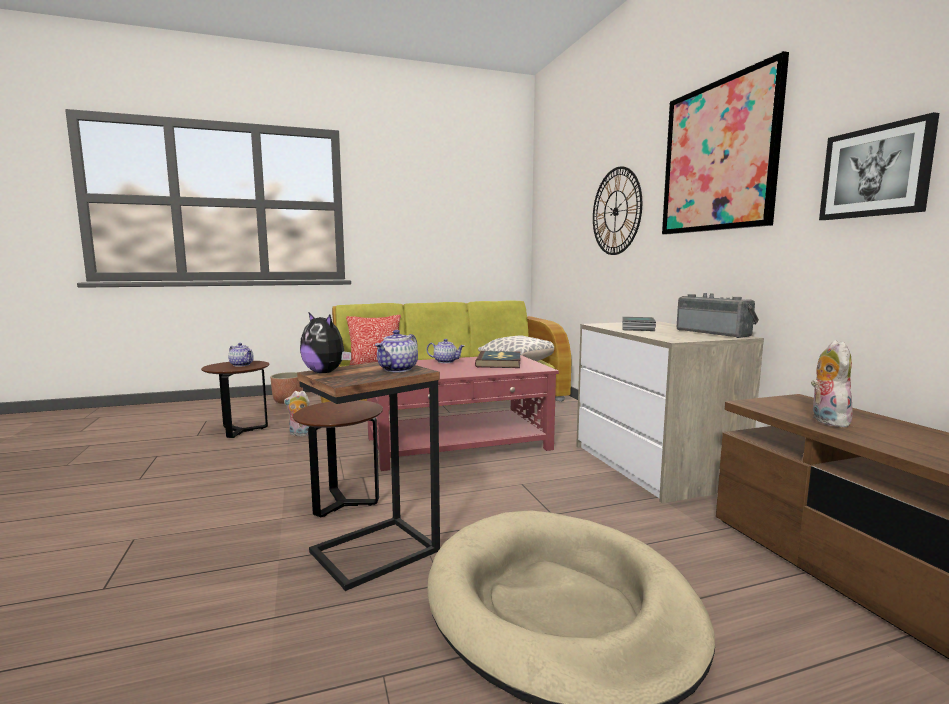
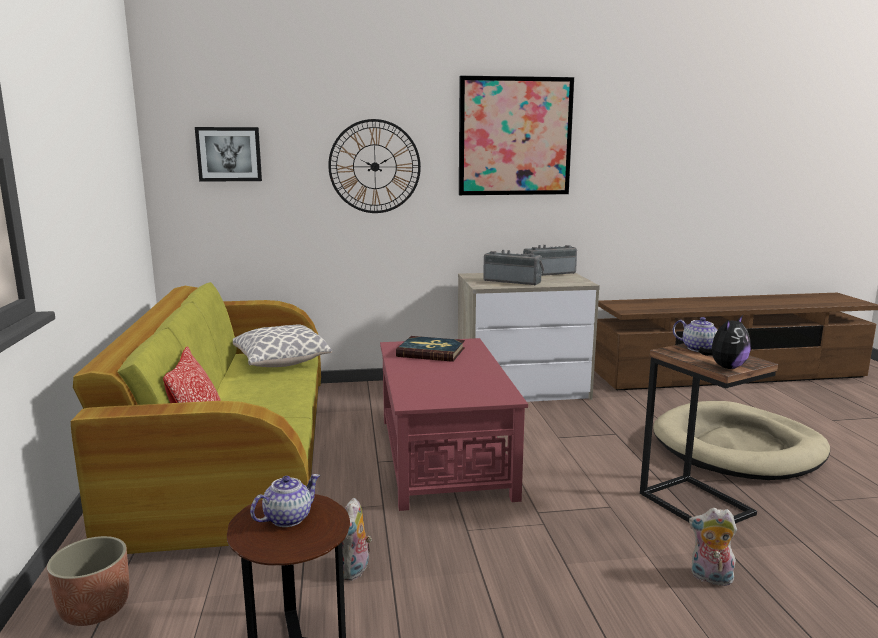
camera: 80 degrees left, 5 degrees up
brown side table [293,400,383,517] -> none
teapot [426,339,465,363] -> none
book [622,317,656,331] -> radio [483,250,544,286]
plush toy [811,340,853,427] -> plush toy moved to [689,508,737,586]
picture [819,112,939,220] -> picture moved to [195,127,262,182]

